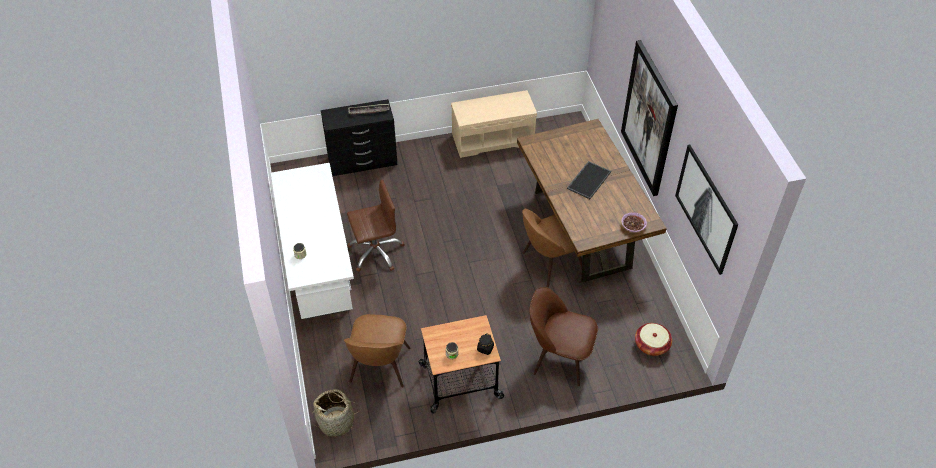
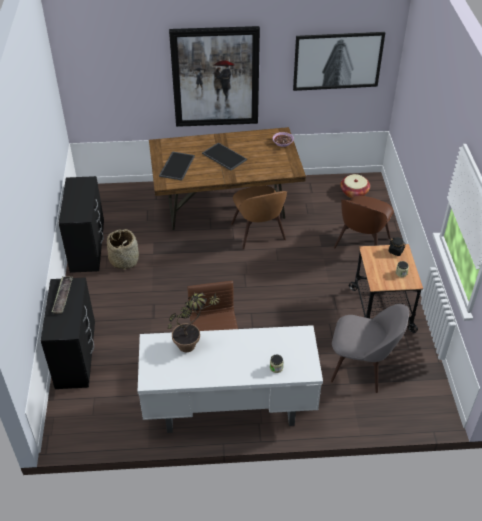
camera: 80 degrees left, 5 degrees down
basket [313,389,361,437] -> basket moved to [107,229,139,270]
brown chair [344,314,411,387] -> grey chair [331,304,409,393]
beige bench [451,90,537,158] -> black dresser [59,176,104,273]
none -> tray [159,151,195,181]
none -> potted plant [168,292,220,352]

